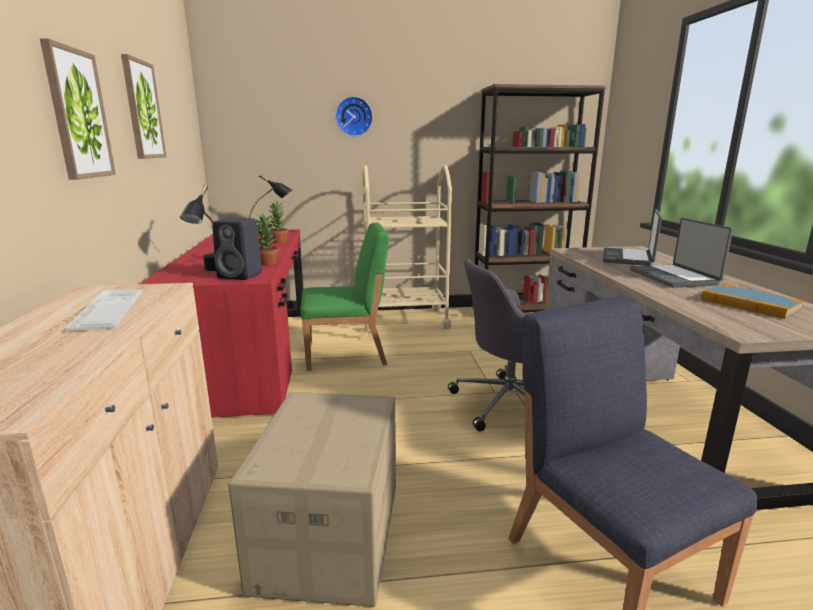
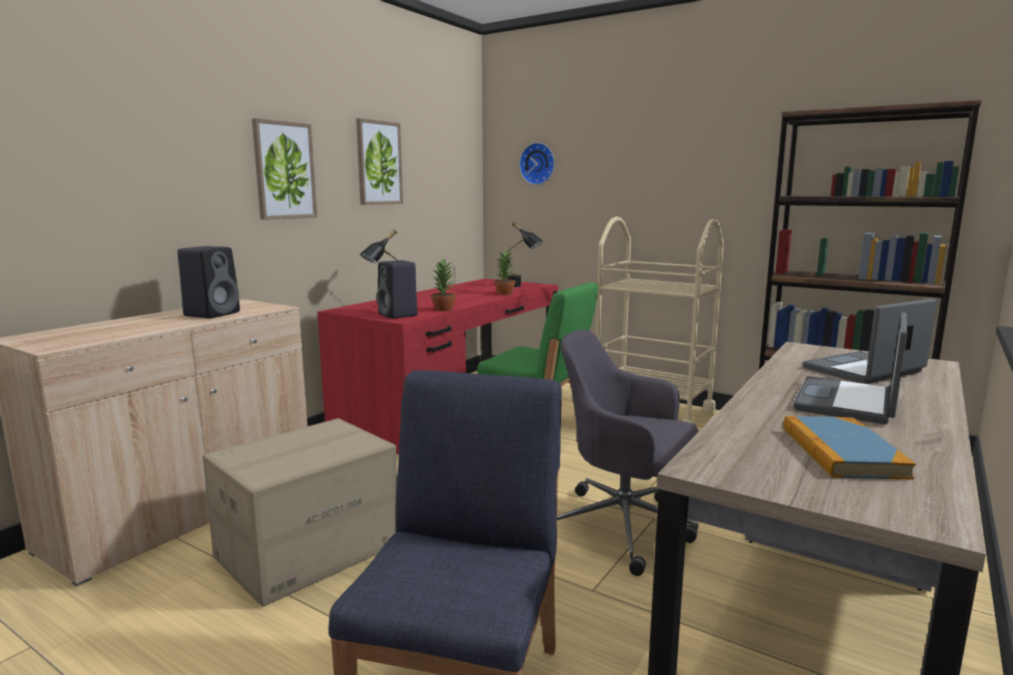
camera: 40 degrees right, 5 degrees down
keyboard [65,289,142,331] -> black speaker [177,246,240,318]
wall clock [335,96,373,137] -> wall clock moved to [519,143,555,185]

